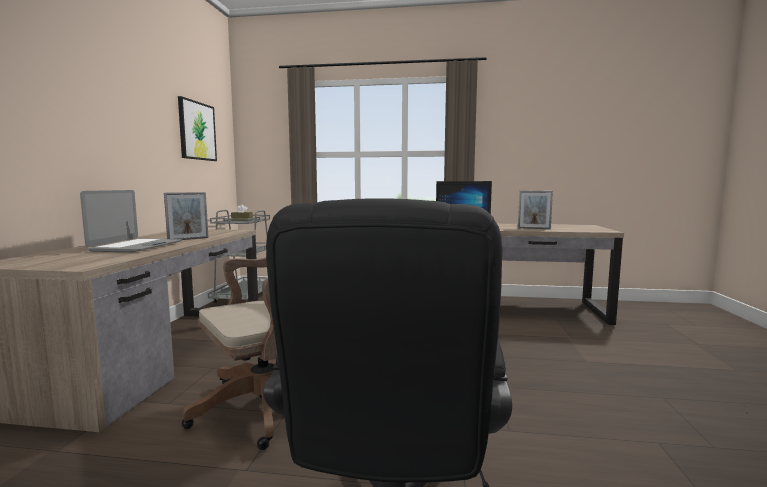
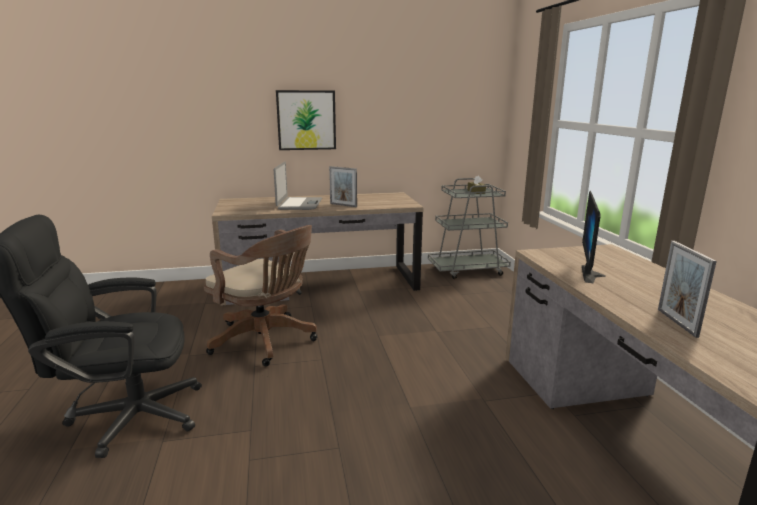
camera: 70 degrees right, 10 degrees up
laptop [80,190,182,252] -> laptop turned 75 degrees counterclockwise [274,161,322,210]
picture [178,96,217,161] -> picture moved to [276,90,336,150]

